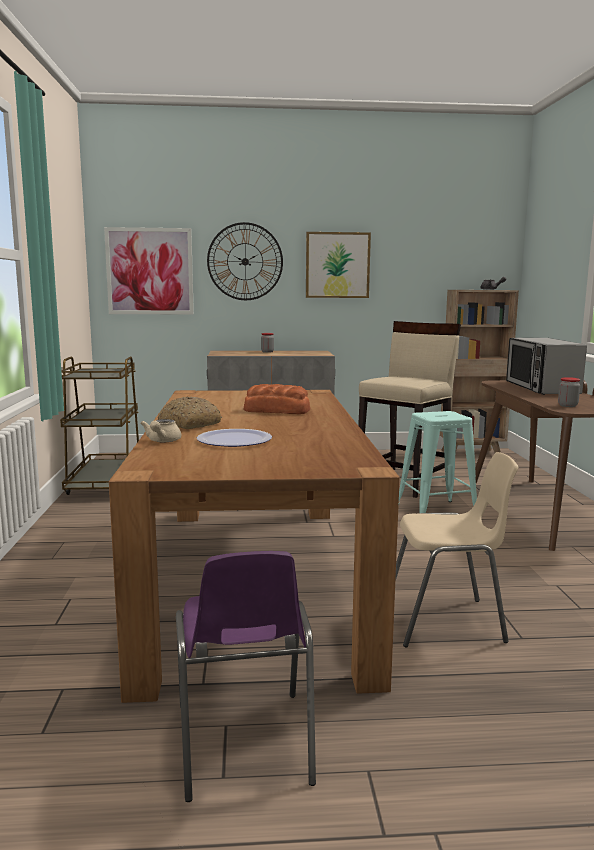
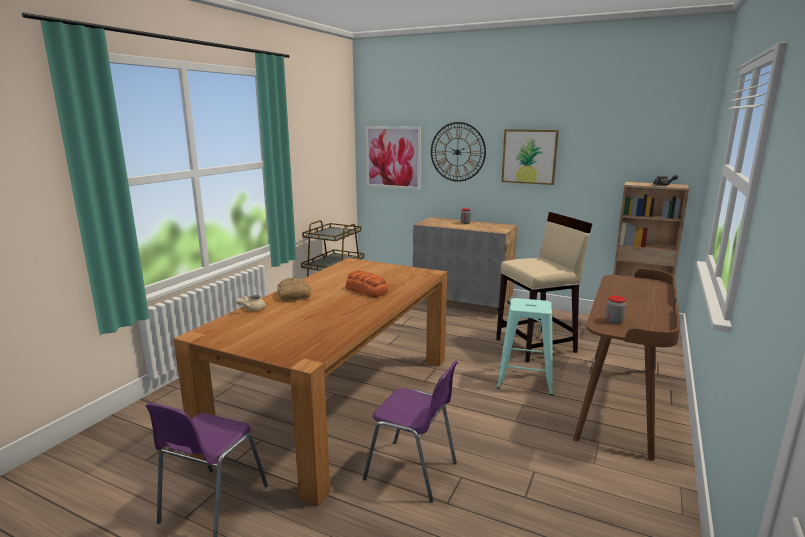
camera: 30 degrees right, 5 degrees up
plate [197,429,272,447] -> none
beige chair [395,452,518,647] -> purple chair [363,360,458,503]
microwave [506,338,587,395] -> none

